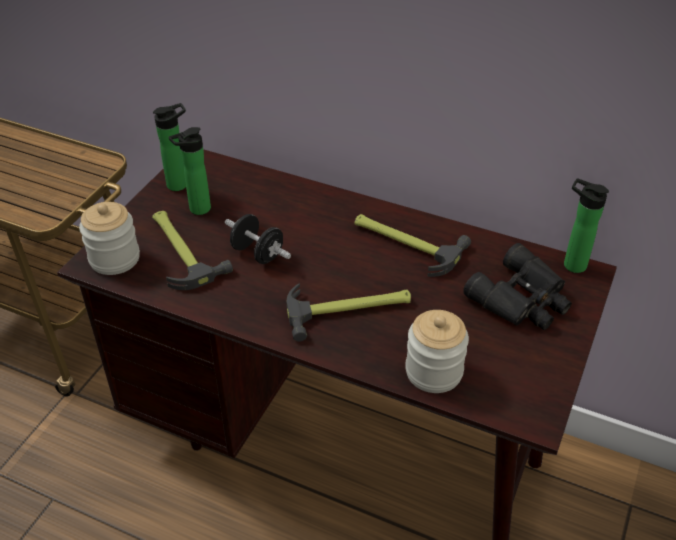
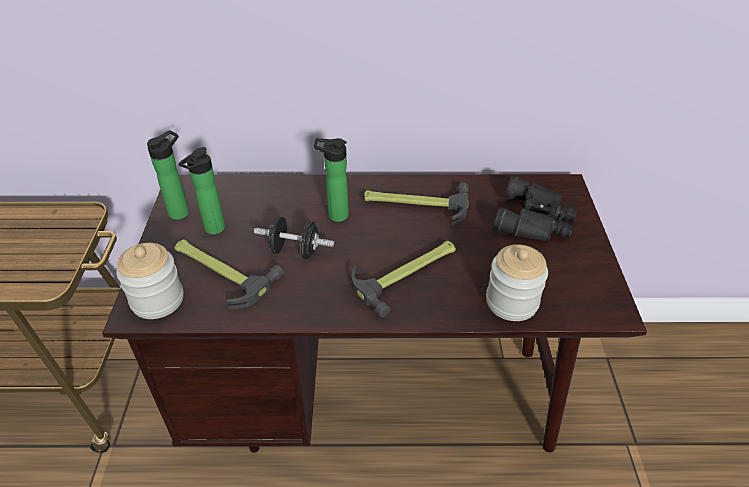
camera: 25 degrees left, 0 degrees up
bottle [564,178,609,273] -> bottle moved to [314,138,349,222]

